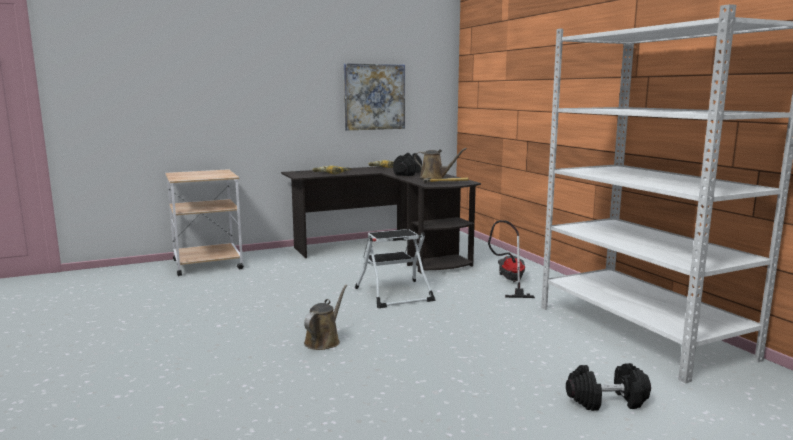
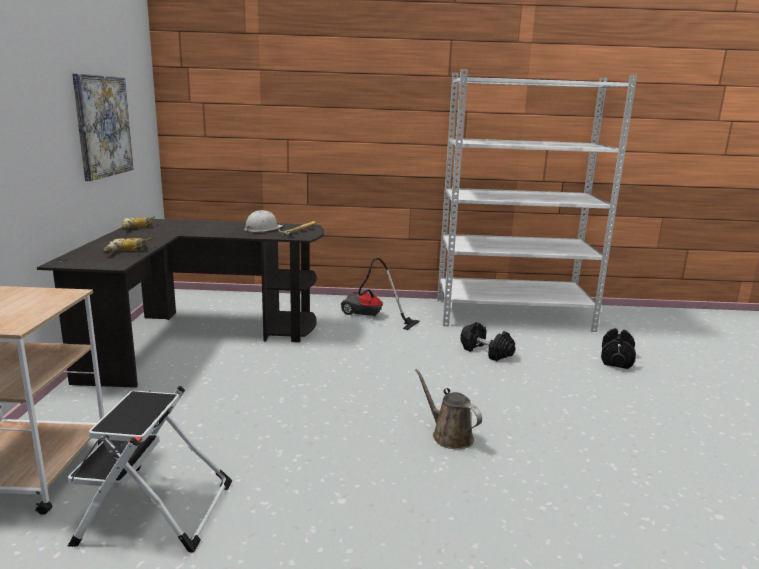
camera: 65 degrees left, 5 degrees up
step ladder [355,229,436,308] -> step ladder moved to [68,386,232,553]
black dumbbell [393,153,422,176] -> black dumbbell moved to [461,322,515,361]
brown watering can [414,148,467,179] -> white hard hat [244,210,283,233]

